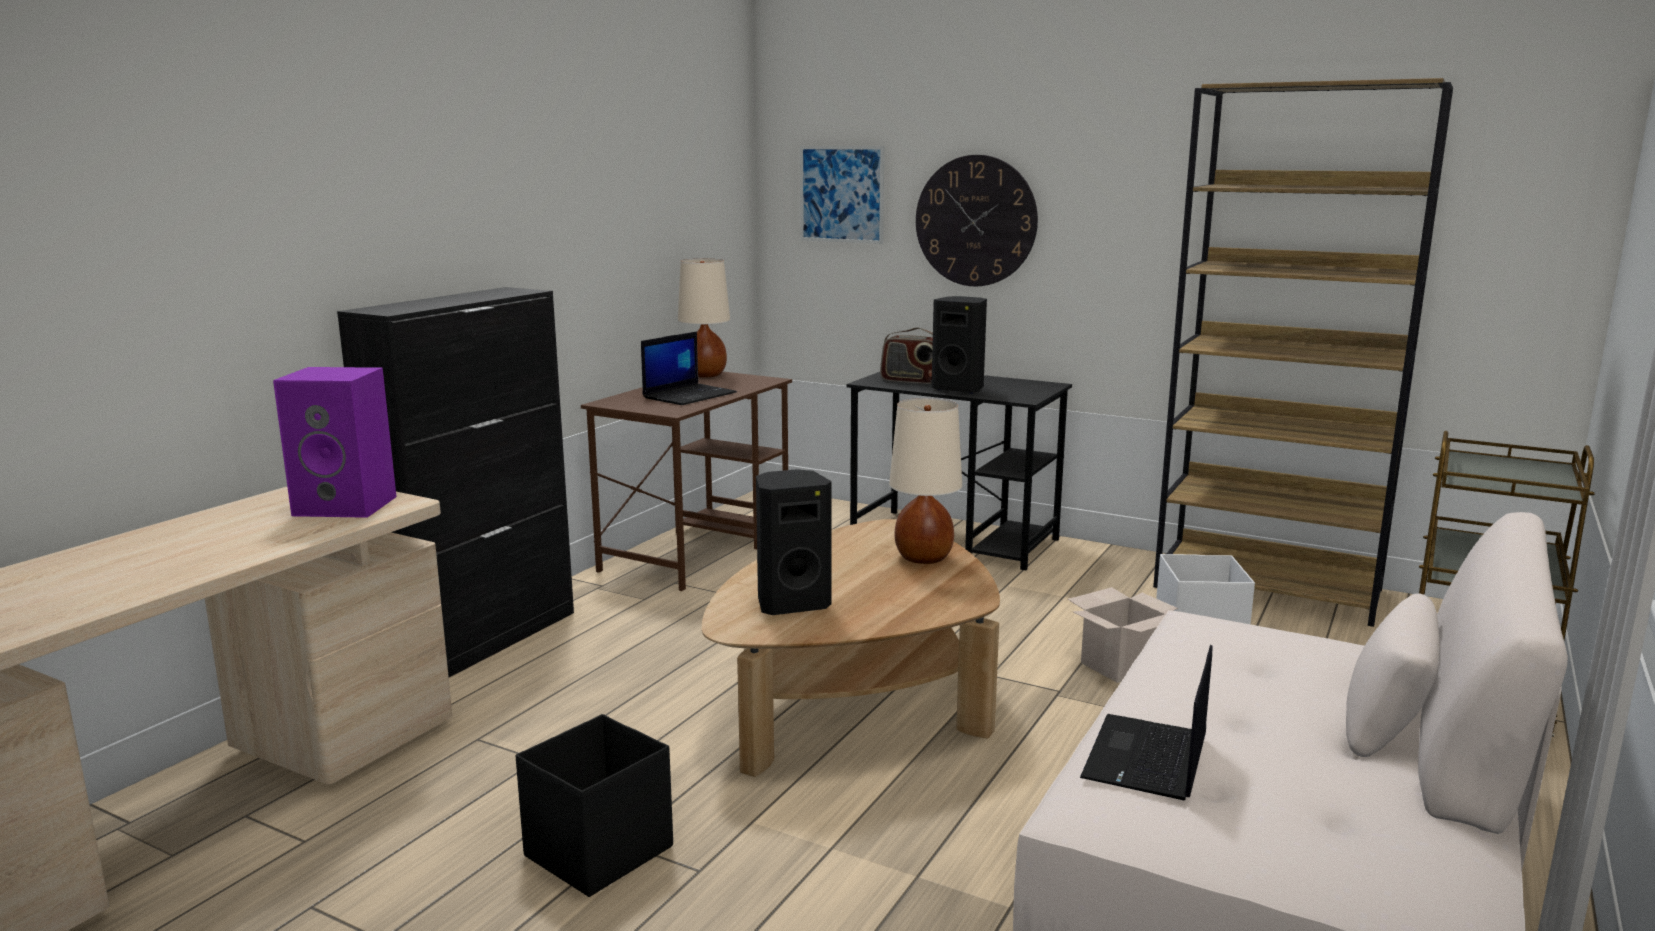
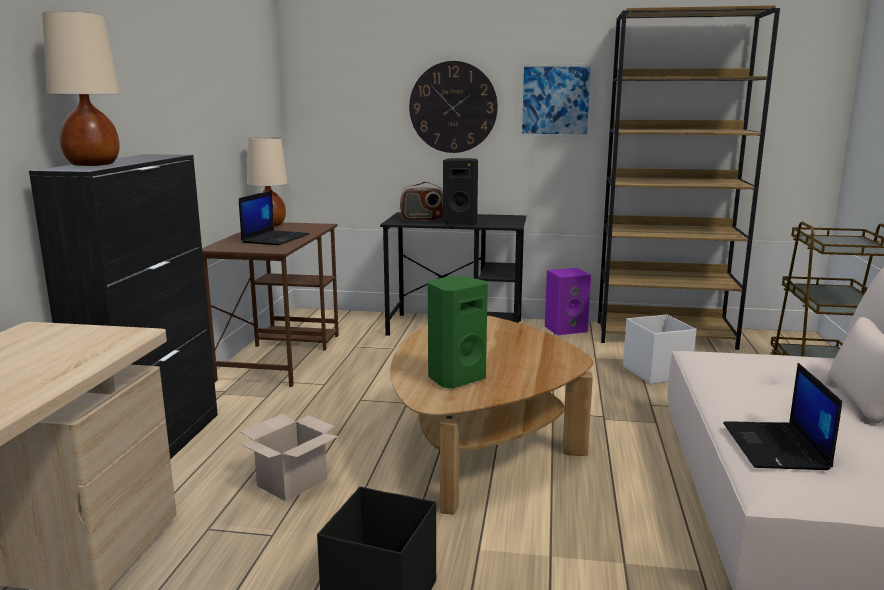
camera: 20 degrees left, 0 degrees up
purple speaker [273,367,397,518] -> purple speaker moved to [545,268,591,335]
black speaker [756,469,832,615] -> green speaker [428,276,488,388]
picture [800,146,884,244] -> picture moved to [520,64,593,137]
beige table lamp [889,398,962,564] -> beige table lamp moved to [42,11,120,166]
cardboard box [1068,587,1178,683] -> cardboard box moved to [240,414,339,501]

